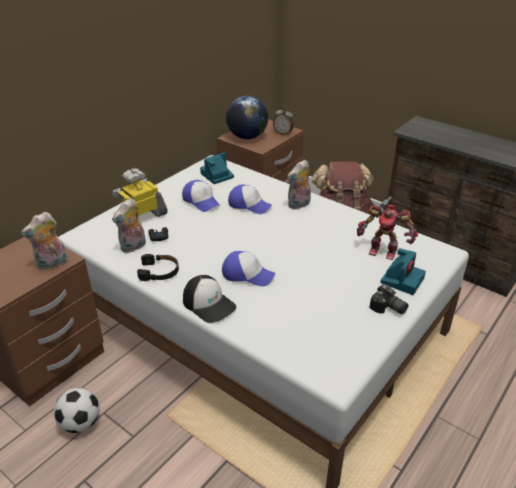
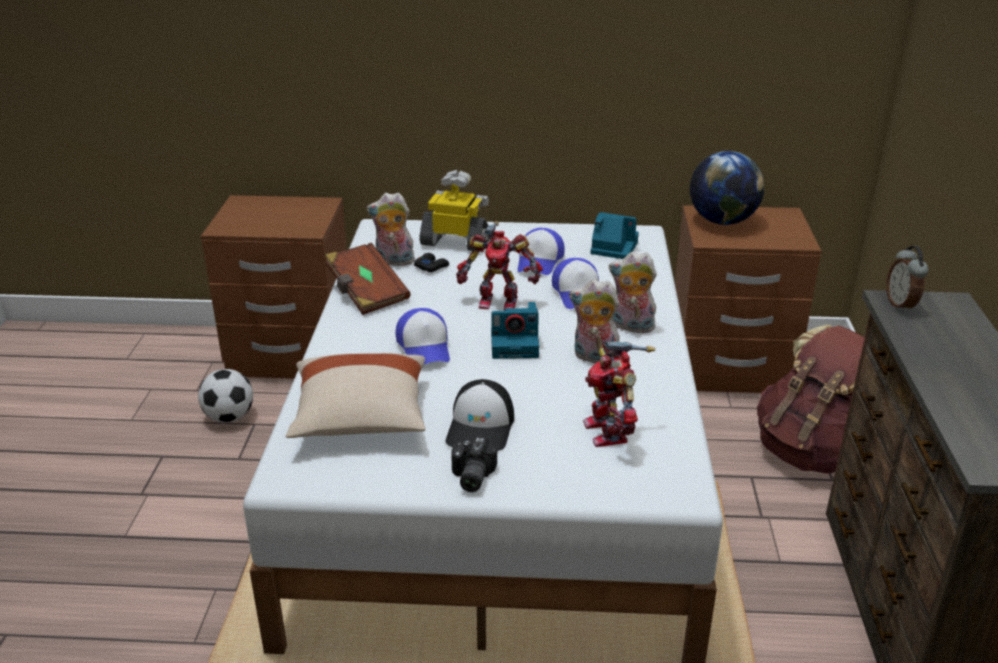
camera: 55 degrees right, 5 degrees down
plush toy [21,212,67,271] -> plush toy moved to [569,279,620,364]
black headphones [137,254,179,281] -> brown book [325,243,411,315]
cap [183,275,236,323] -> cap moved to [445,379,514,451]
alarm clock [273,107,294,135] -> alarm clock moved to [886,246,929,313]
camera [380,248,426,295] -> camera moved to [491,302,539,359]
none -> beige pillow [286,353,425,438]
none -> toy robot [456,221,543,310]

